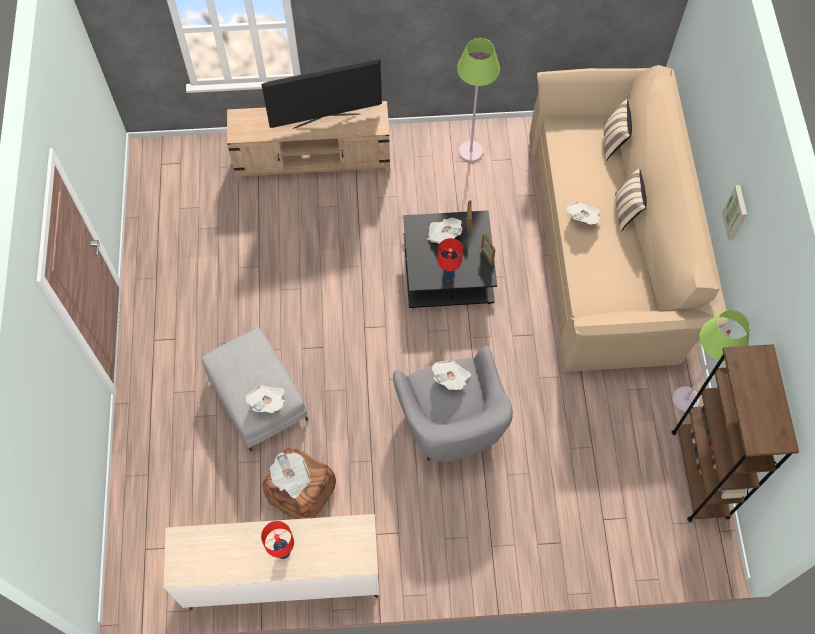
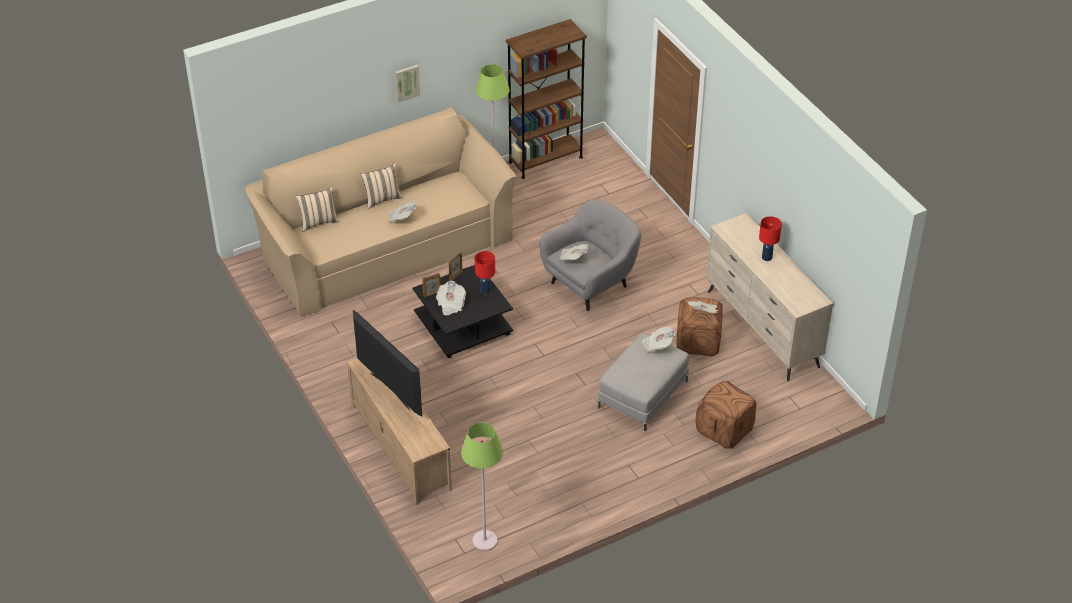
camera: 115 degrees left, 20 degrees down
green floor lamp [457,38,500,162] -> green floor lamp moved to [461,422,503,551]
none -> brown ottoman [696,381,757,448]

